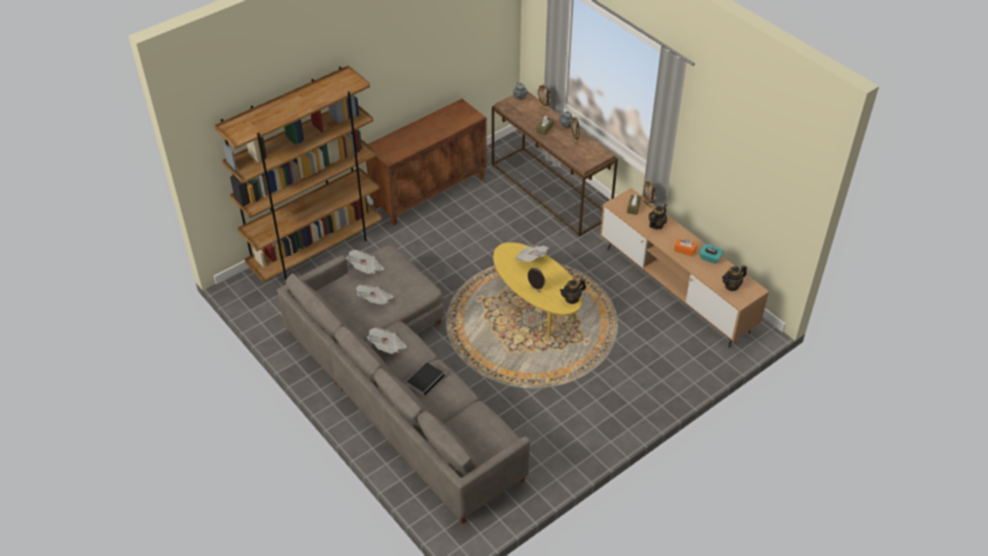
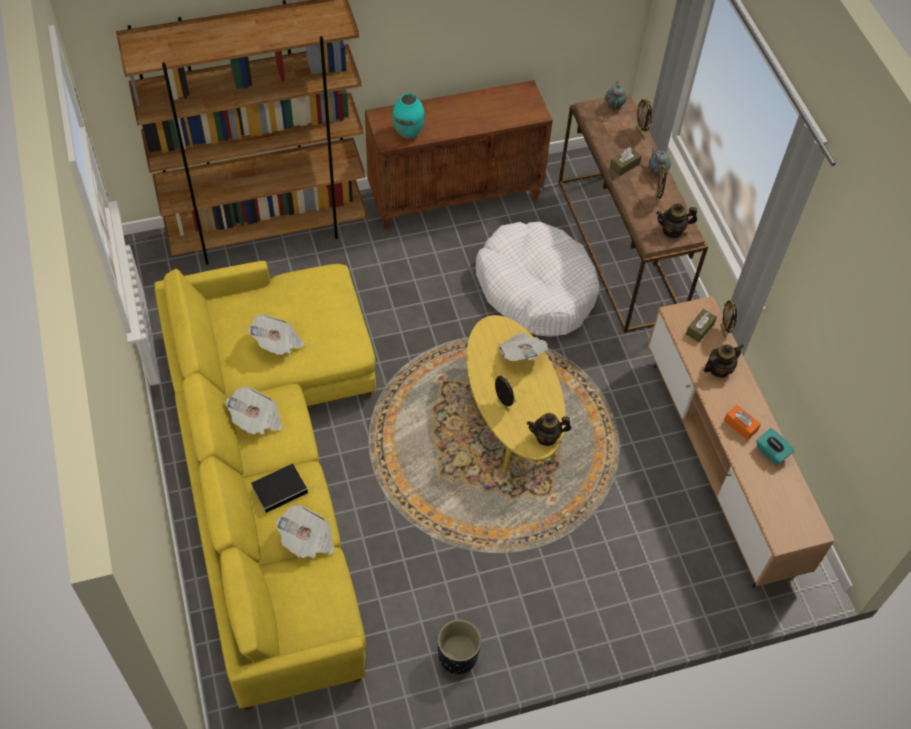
camera: 20 degrees right, 10 degrees up
grey sofa [277,245,530,524] -> yellow sofa [155,261,376,711]
newspaper [346,250,384,274] -> newspaper moved to [276,505,334,558]
teapot [722,265,747,291] -> teapot moved to [656,204,697,238]
none -> turquoise vase [392,93,425,139]
none -> black planter [438,620,481,674]
none -> white dog bed [476,222,599,337]

